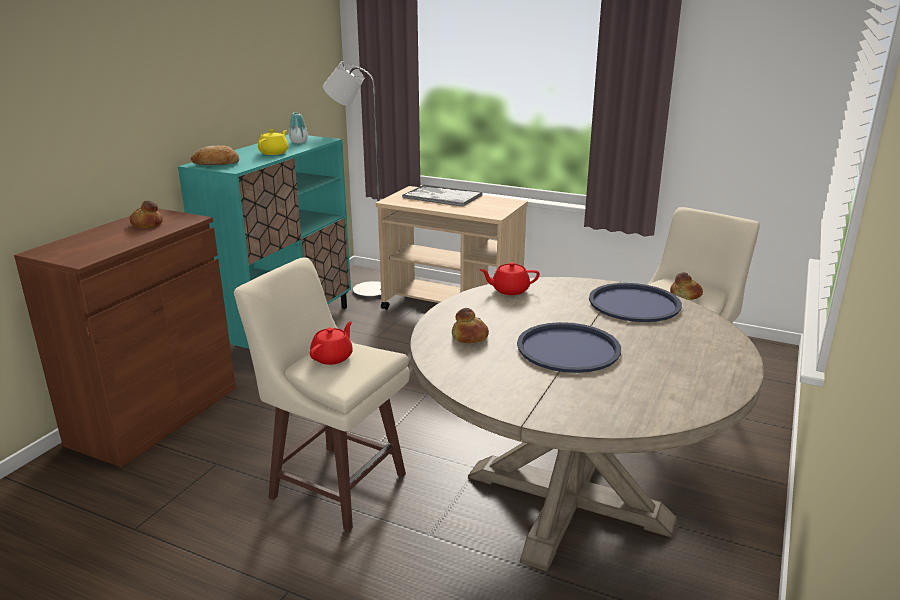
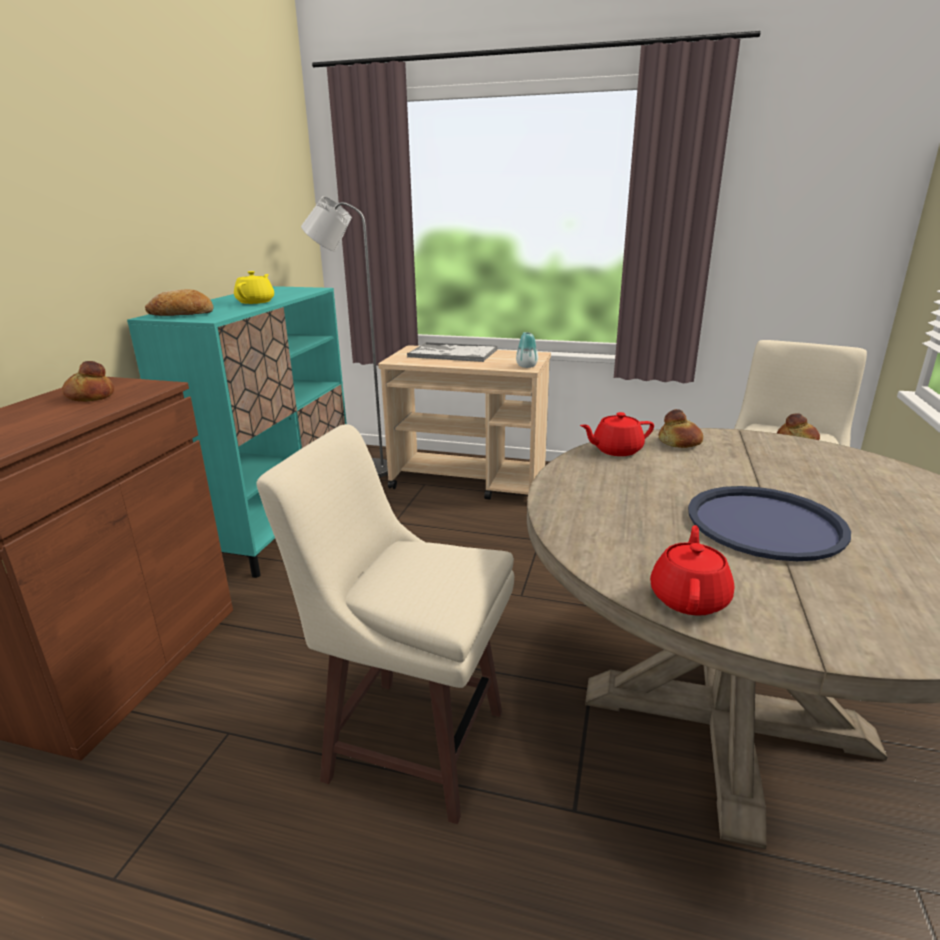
camera: 10 degrees left, 0 degrees up
vase [289,113,308,143] -> vase moved to [516,332,538,368]
red teapot [310,321,353,365] -> red teapot moved to [650,525,734,616]
bread [452,308,489,343] -> bread moved to [659,409,703,448]
blue tray [589,283,682,322] -> none

